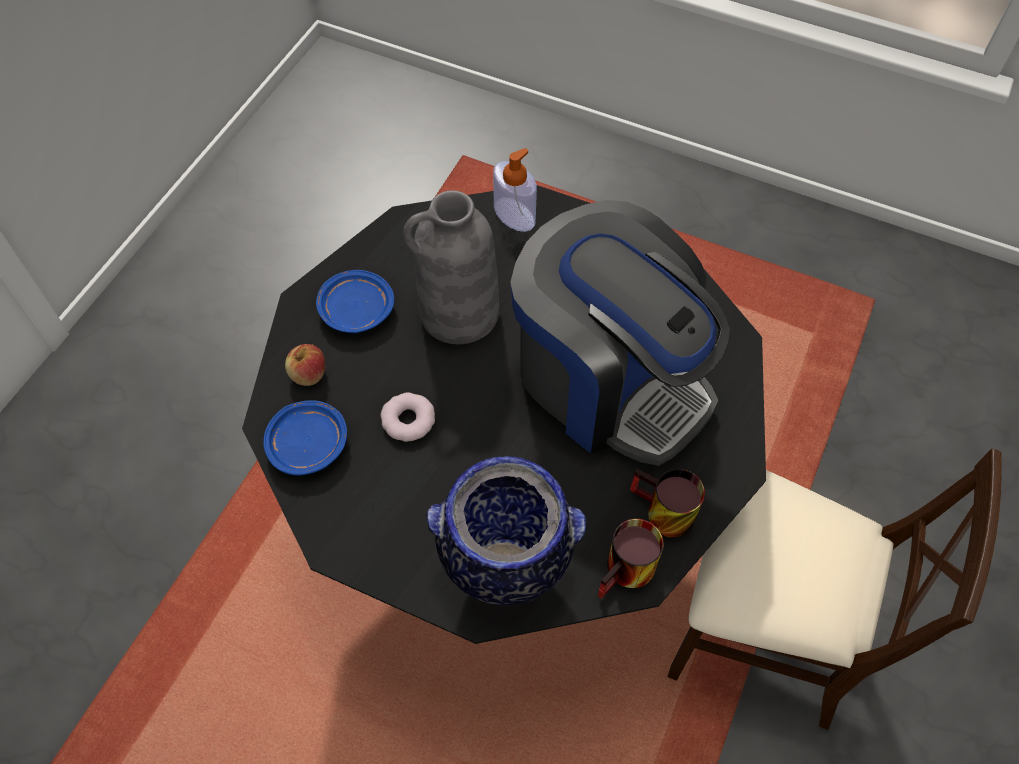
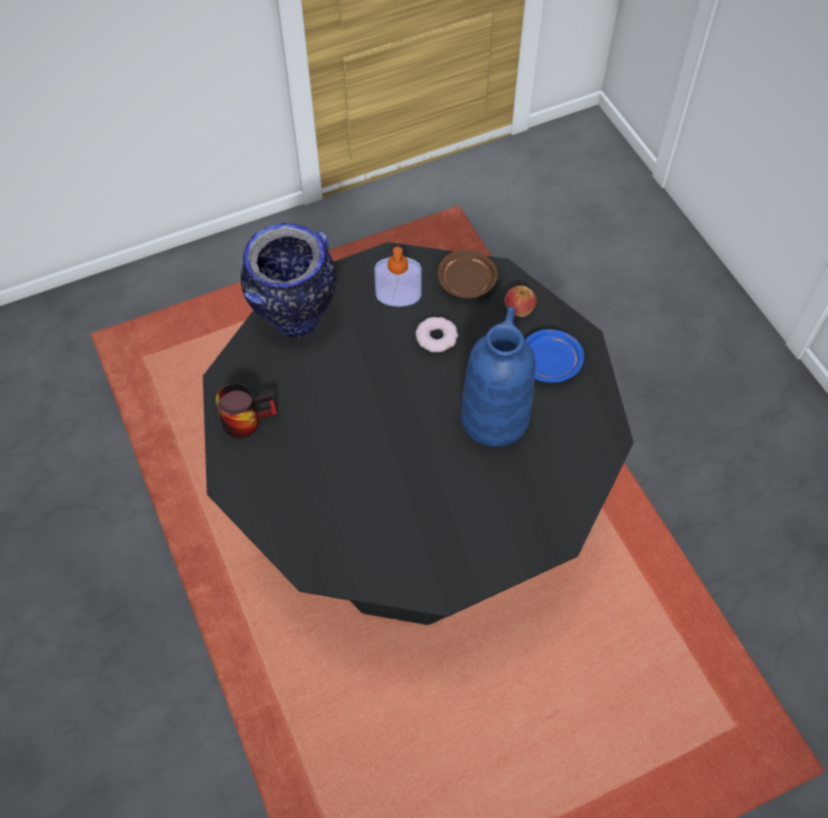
camera: 130 degrees right, 0 degrees up
blue plate [263,400,347,475] -> brown plate [437,249,498,299]
grey vase [403,190,499,344] -> blue vase [461,306,535,447]
soap dispenser [493,148,537,232] -> soap dispenser moved to [374,247,422,307]
coffee machine [510,200,730,466] -> none
mug [598,519,664,599] -> none
beige chair [667,449,1002,730] -> none

